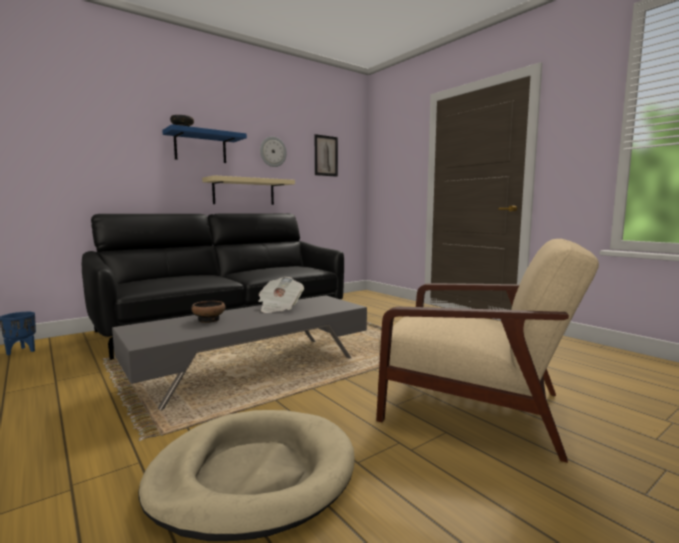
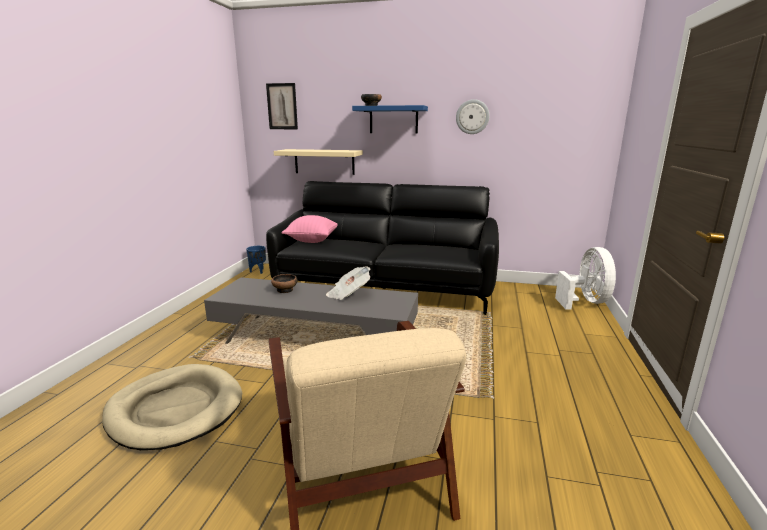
camera: 50 degrees right, 10 degrees up
beige shelf [202,175,295,205] -> beige shelf moved to [274,149,363,175]
picture [315,134,338,177] -> picture moved to [266,83,298,129]
none -> pink pillow [281,215,338,243]
none -> white fan [555,247,616,310]

